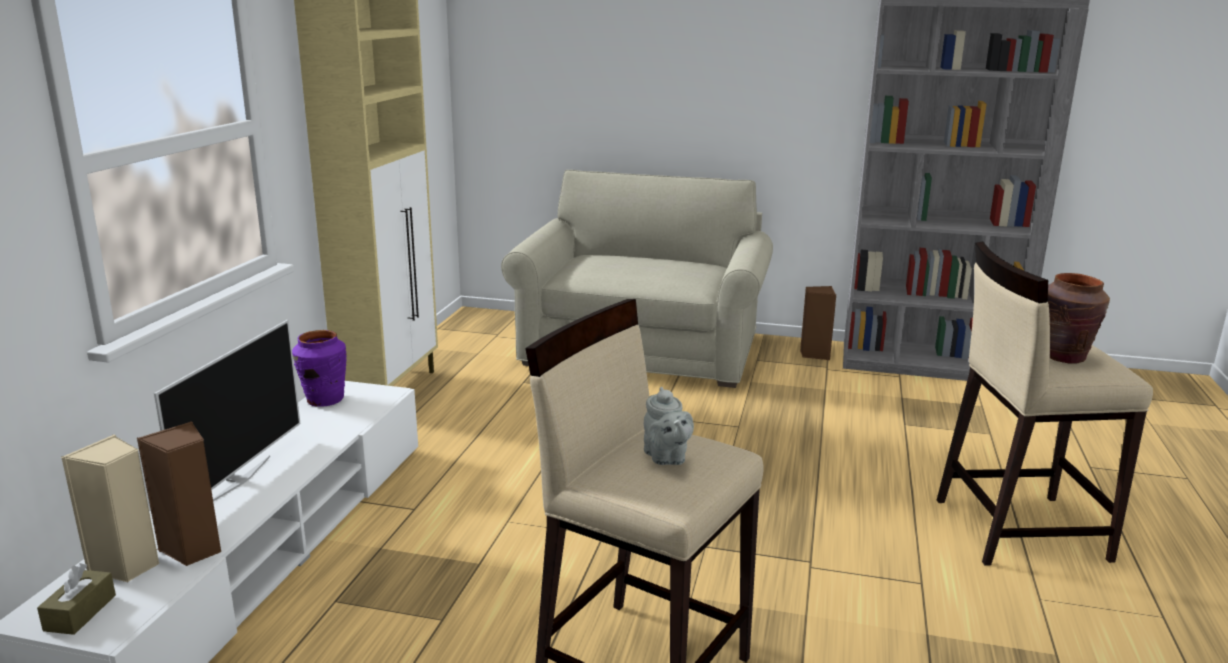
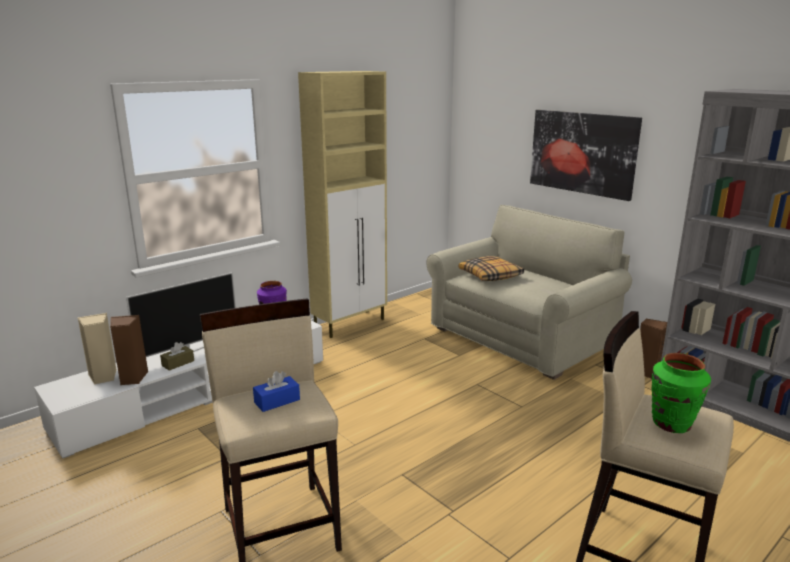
camera: 35 degrees right, 0 degrees up
brown tissue box [37,563,116,635] -> brown tissue box moved to [160,342,194,371]
grey teapot [644,387,694,465] -> blue tissue box [253,371,300,412]
brown vase [1048,273,1110,363] -> green vase [651,353,711,433]
none -> pillow [459,256,524,281]
none -> picture [530,110,642,201]

